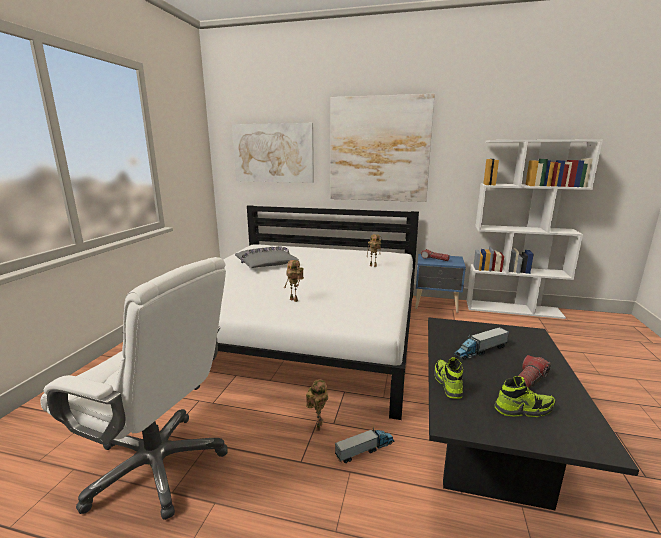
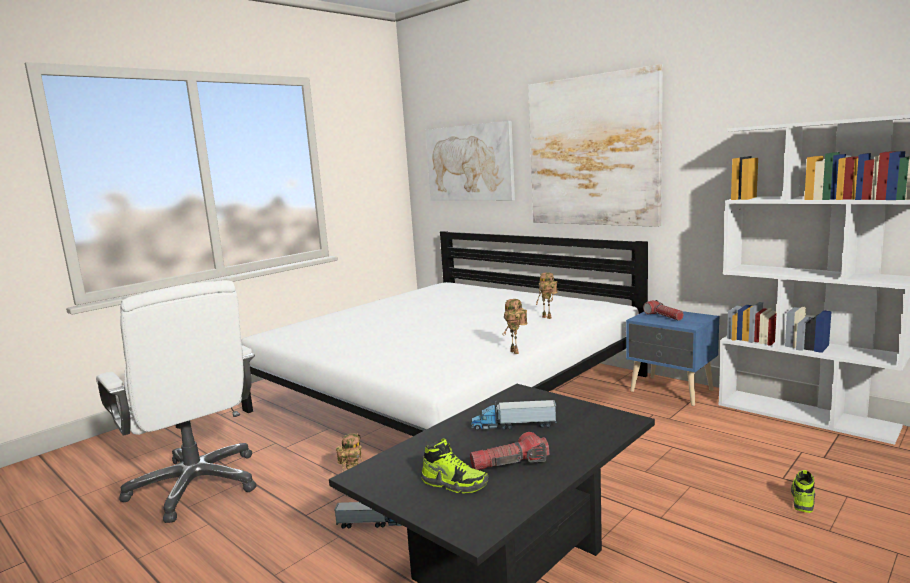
camera: 30 degrees right, 5 degrees down
grey pillow [235,246,299,268] -> none
toy robot [284,260,304,302] -> toy robot moved to [503,299,528,354]
shoe [434,357,463,399] -> shoe moved to [791,470,815,513]

